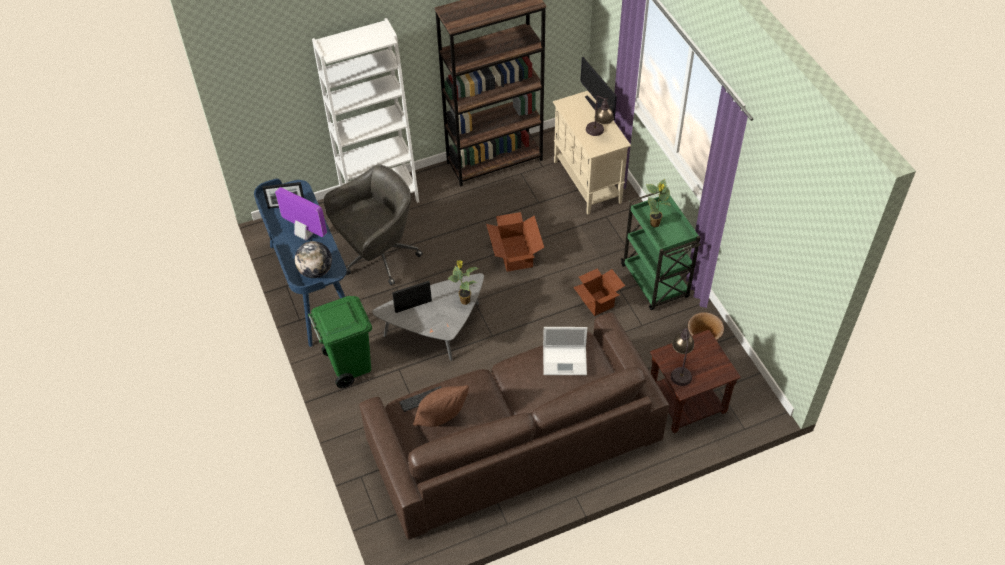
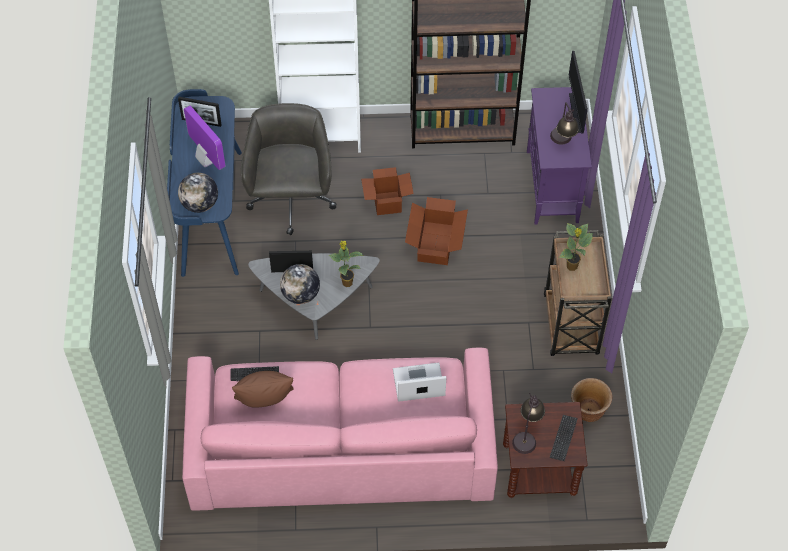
camera: 20 degrees right, 5 degrees up
green trash can [308,296,372,388] -> none
grey office chair [324,165,423,286] -> grey office chair turned 75 degrees counterclockwise [241,103,336,235]
brown sofa [359,313,669,540] -> pink sofa [182,348,498,511]
laptop [543,327,587,375] -> laptop turned 150 degrees clockwise [393,363,446,402]
beige cabinet [553,91,631,214] -> purple cabinet [527,87,592,225]
cardboard box [573,269,625,316] -> cardboard box moved to [361,167,414,215]
green cart [621,191,701,310] -> brown cart [544,230,612,356]
none -> globe [280,264,320,304]
none -> keyboard [550,415,578,461]

